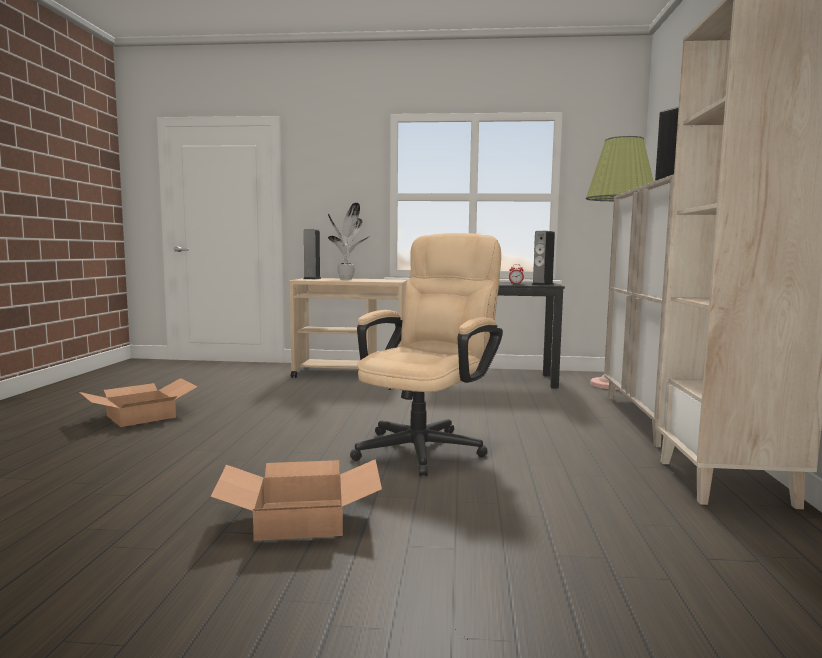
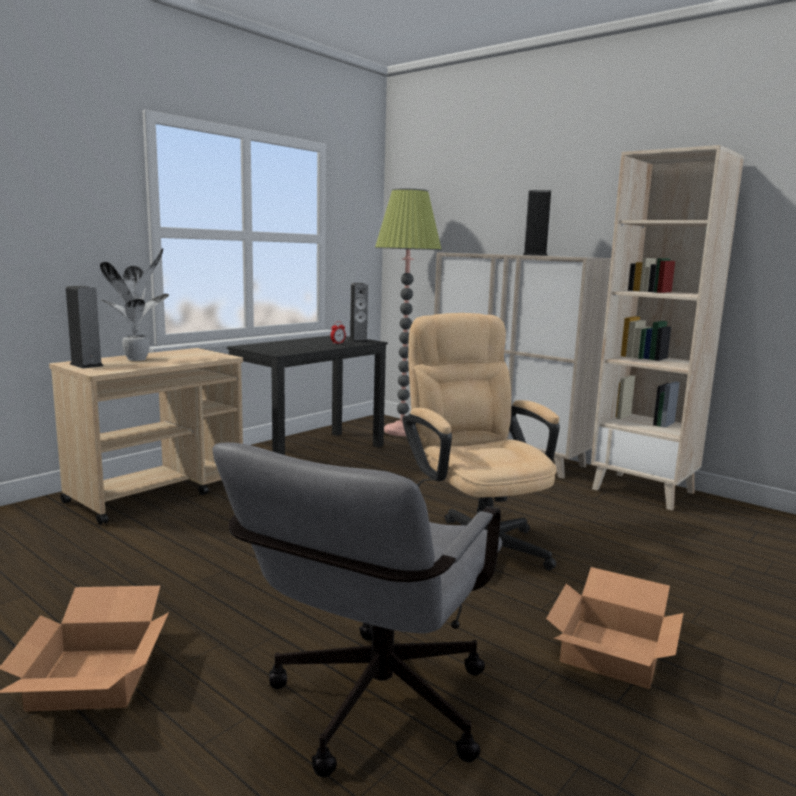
camera: 55 degrees left, 5 degrees up
none -> grey office chair [212,442,502,777]

